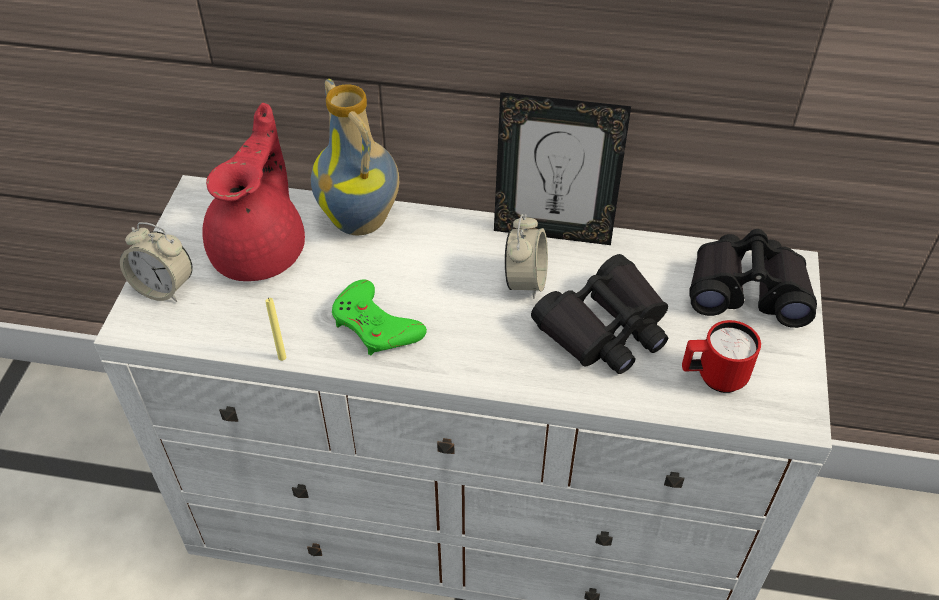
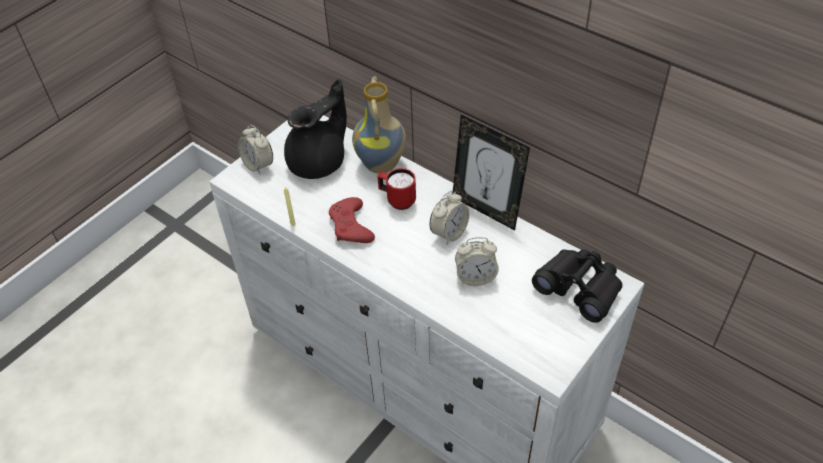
camera: 30 degrees right, 0 degrees up
red teapot [202,103,305,281] -> black teapot [284,79,347,179]
green game controller [332,279,427,355] -> red game controller [329,197,375,243]
black binoculars [531,254,668,374] -> alarm clock [455,237,499,286]
red mug [682,320,761,393] -> red mug moved to [377,168,416,210]

